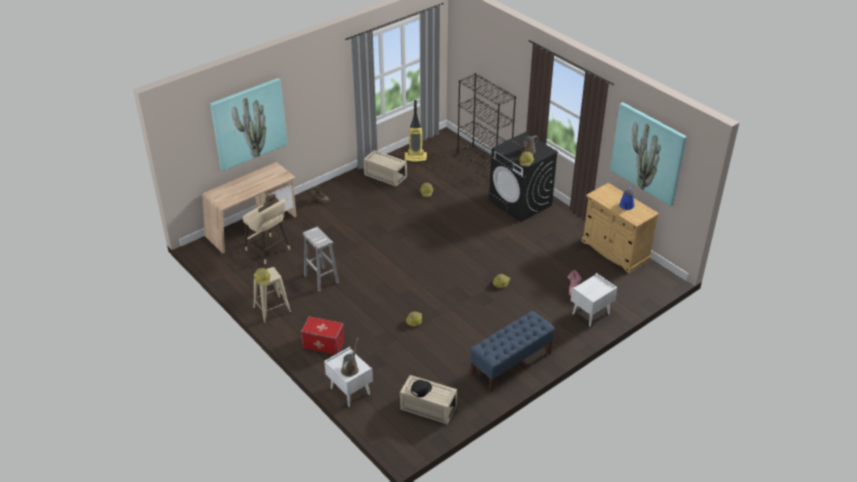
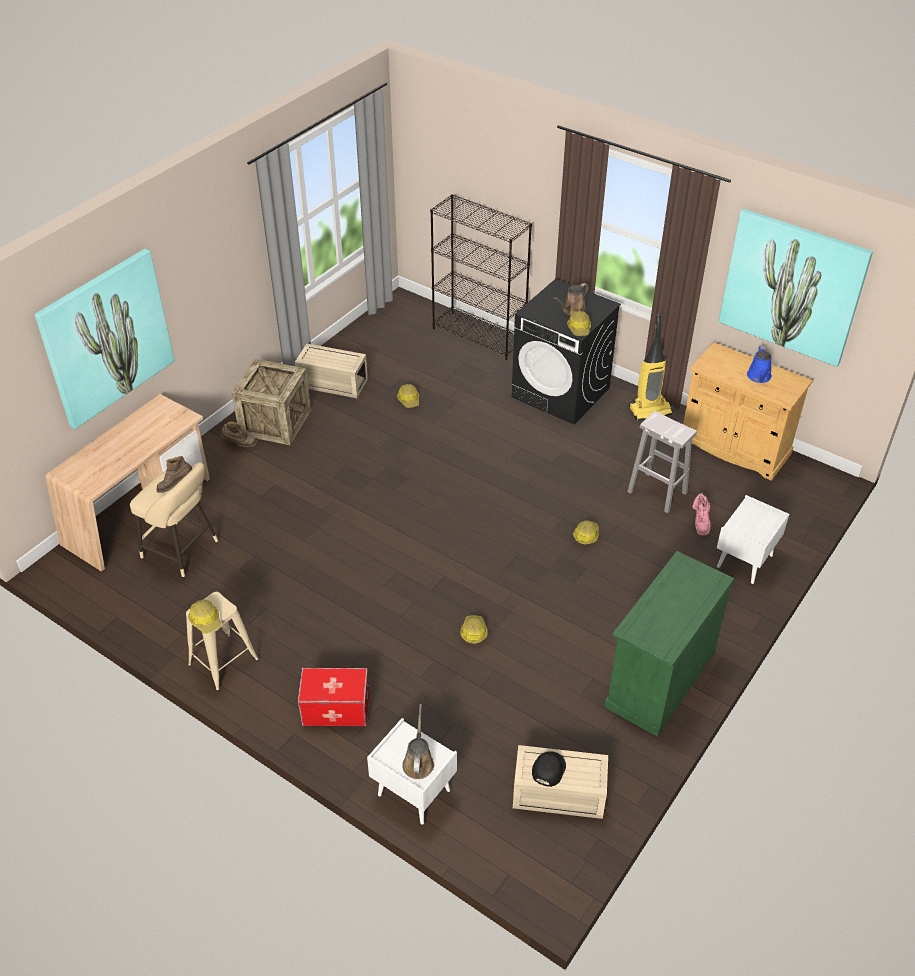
camera: 15 degrees left, 5 degrees up
white stool [303,227,339,292] -> white stool moved to [627,411,697,513]
vacuum cleaner [404,100,427,163] -> vacuum cleaner moved to [629,314,673,421]
blue bench [470,311,555,392] -> green cabinet [604,551,734,736]
none -> crate [232,359,311,445]

